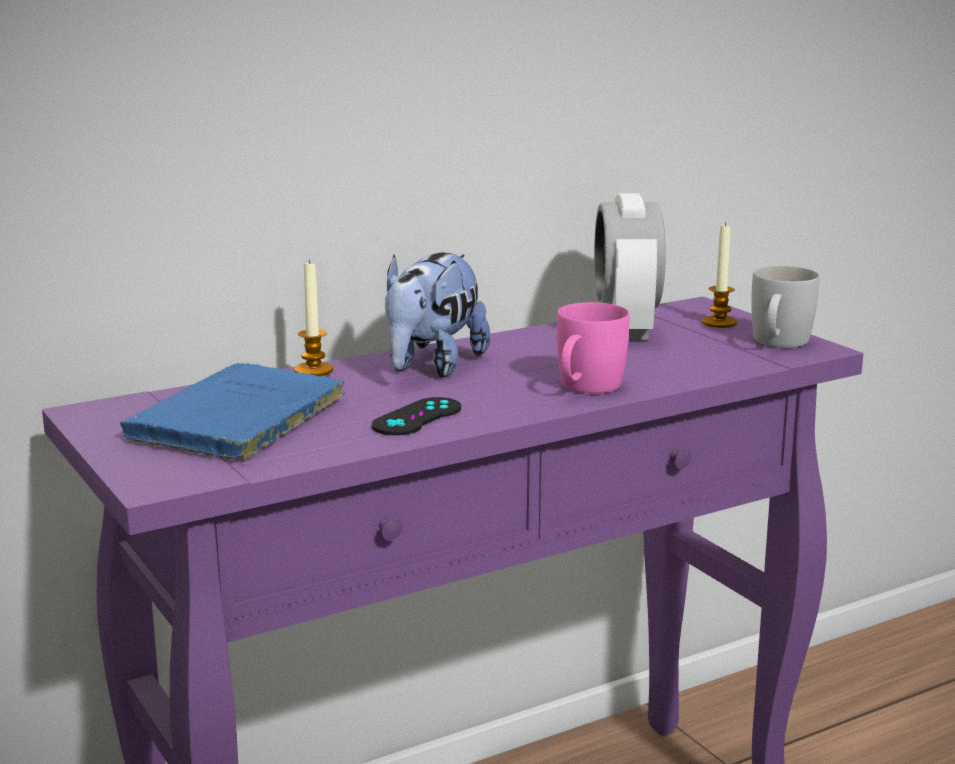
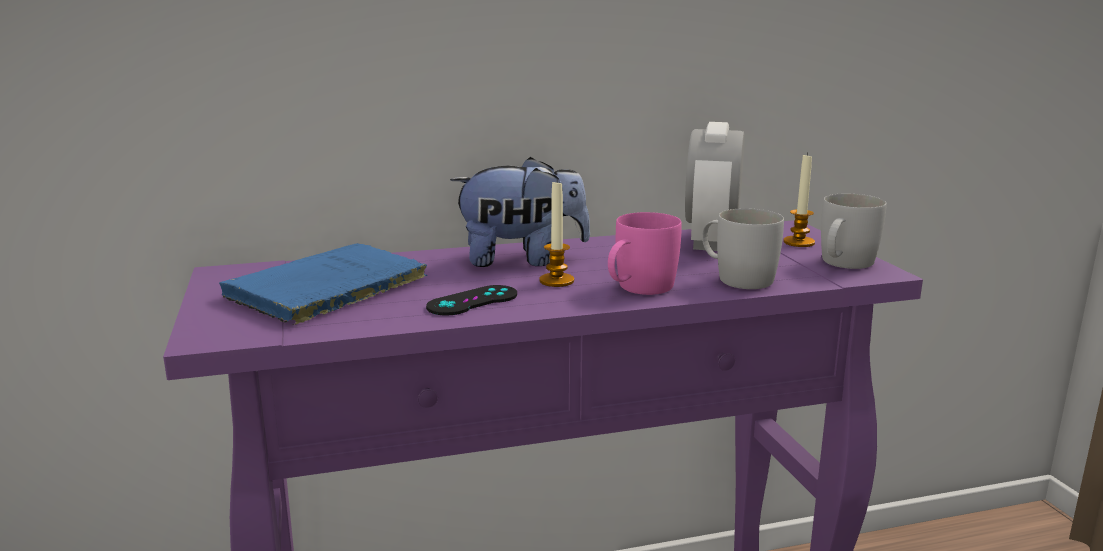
camera: 15 degrees right, 0 degrees up
candle [295,259,333,376] -> candle moved to [539,181,574,287]
plush toy [385,252,490,377] -> plush toy turned 135 degrees counterclockwise [450,157,590,267]
none -> white mug [702,208,784,289]

